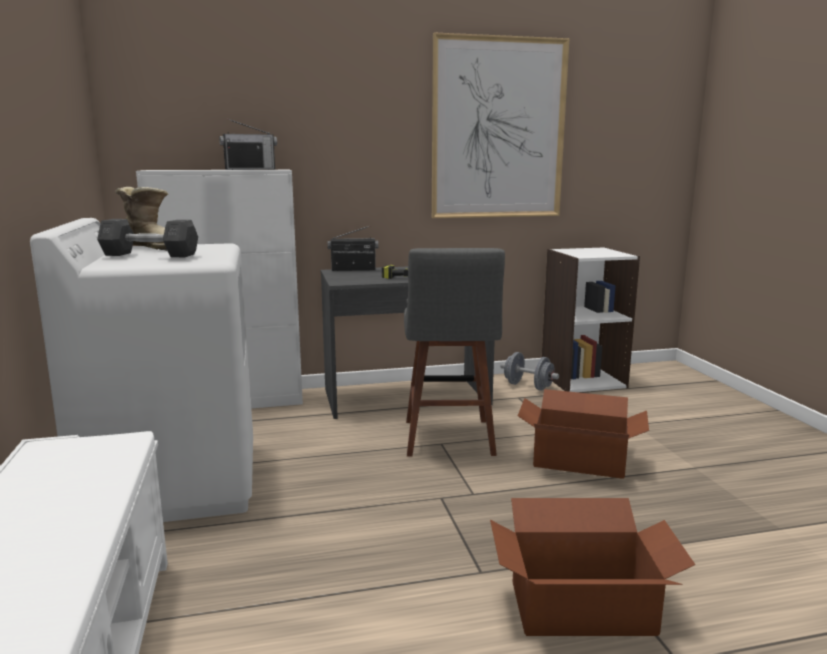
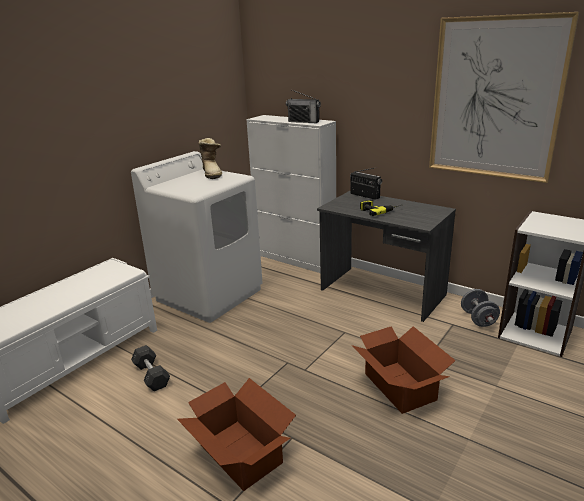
camera: 50 degrees right, 10 degrees up
grey dumbbell [97,219,198,257] -> grey dumbbell moved to [131,345,170,391]
grey stool [404,248,505,457] -> none

